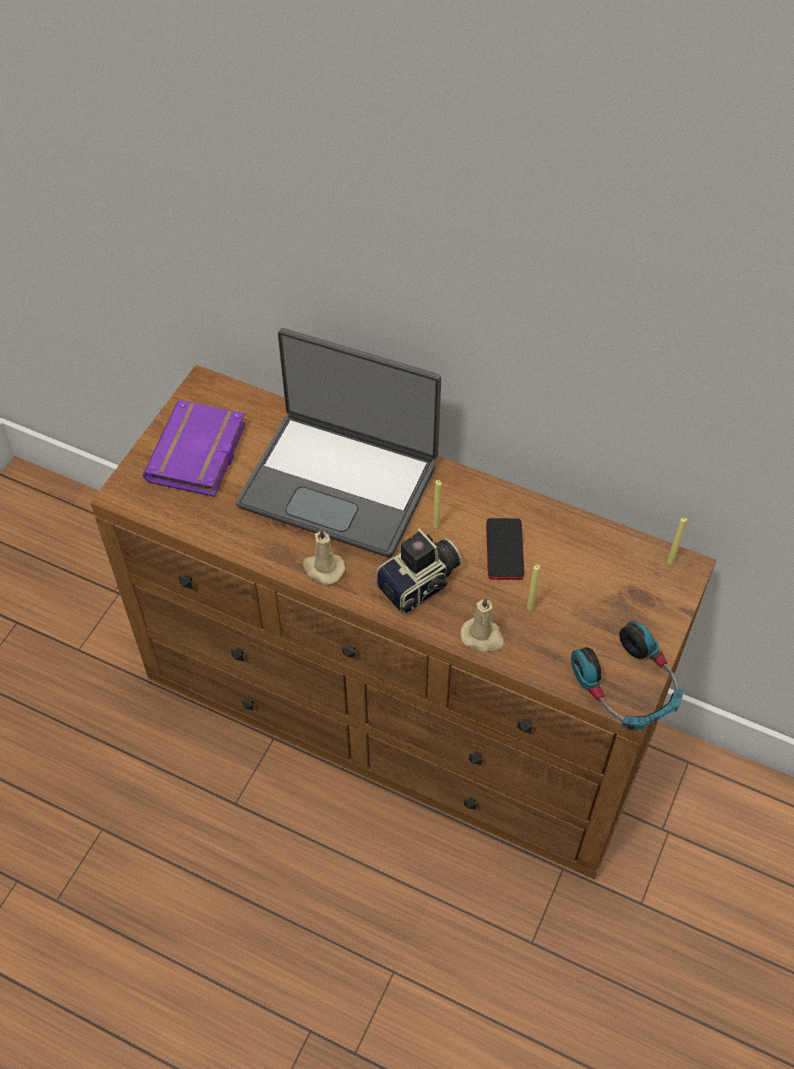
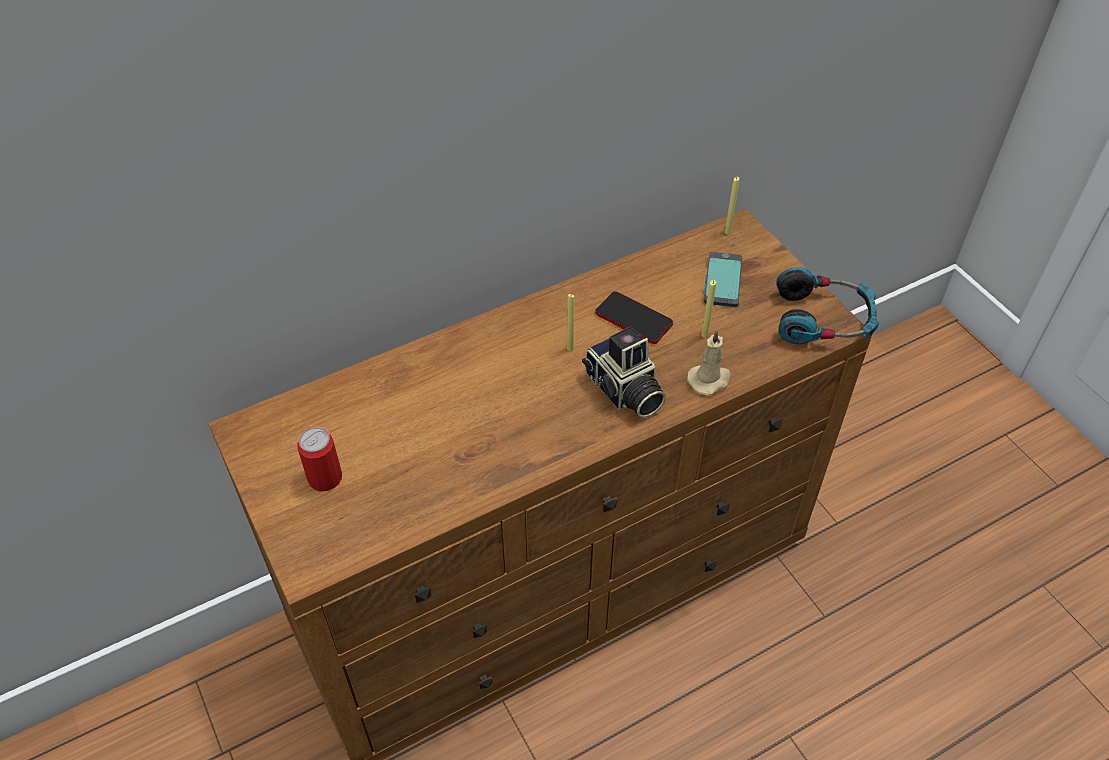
camera: 55 degrees left, 5 degrees down
purple book [143,400,246,497] -> can [298,427,342,491]
laptop [236,328,441,557] -> none
beige candle [303,528,345,585] -> none
camera [376,528,462,614] -> camera turned 150 degrees clockwise [582,327,666,418]
none -> phone [704,252,743,307]

